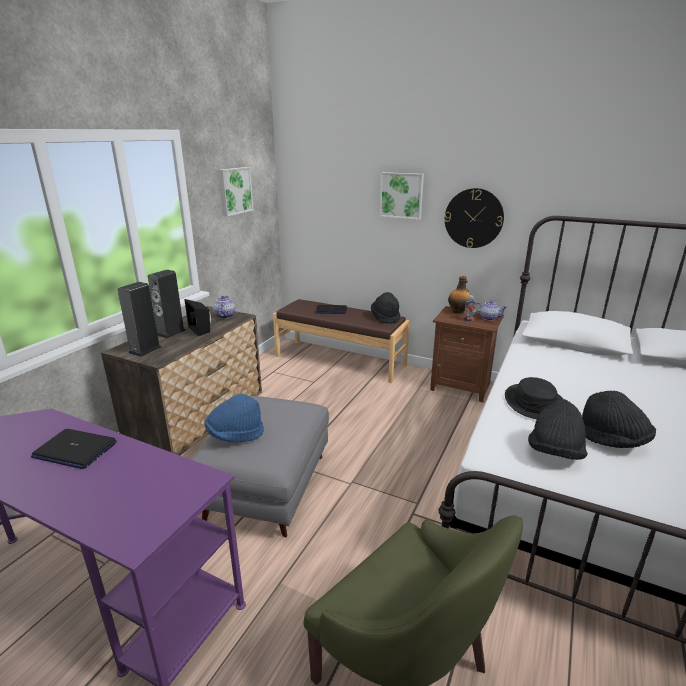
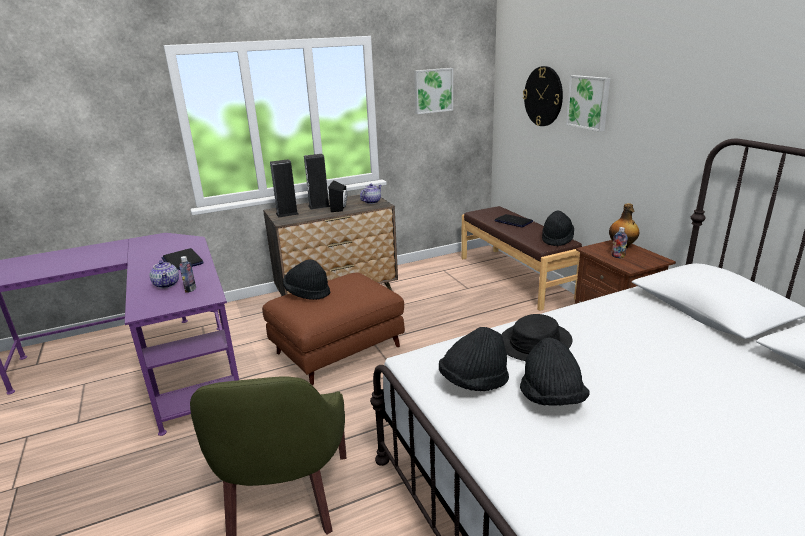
camera: 40 degrees right, 0 degrees up
grey ottoman [191,396,329,537] -> brown ottoman [262,273,405,386]
blue hat [204,394,264,442] -> black hat [283,259,330,300]
wall clock [444,188,504,248] -> wall clock moved to [523,66,563,126]
teapot [475,300,507,321] -> teapot moved to [150,260,179,288]
none -> bottle [180,256,196,293]

